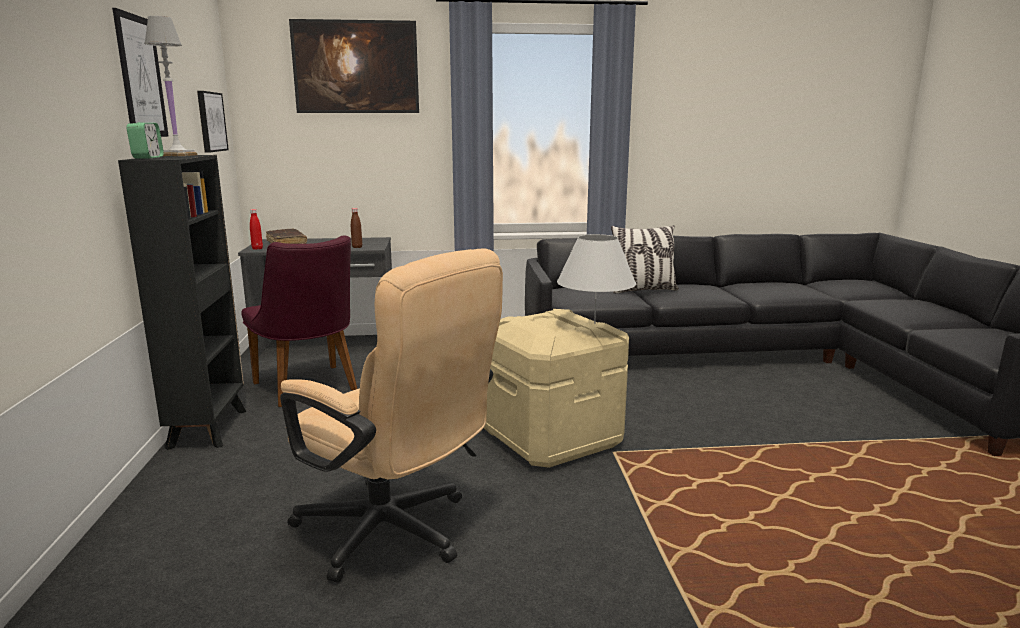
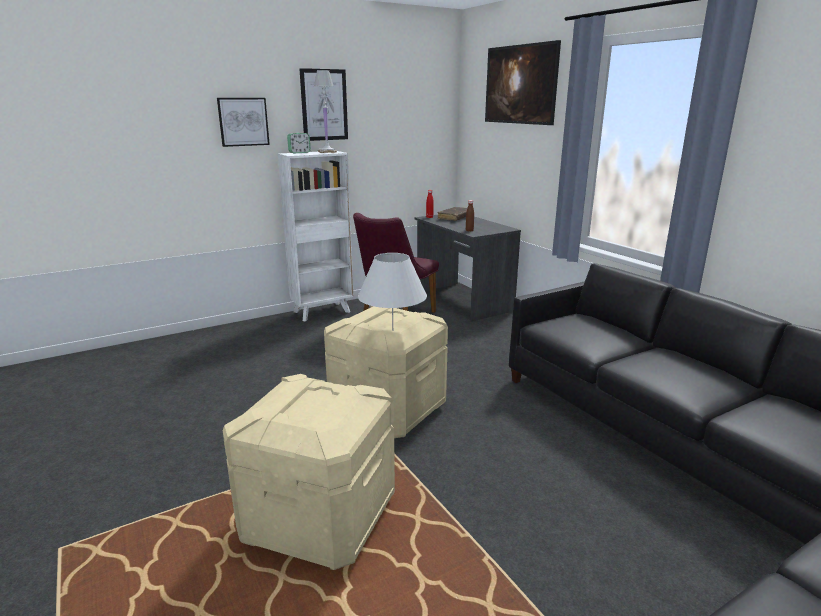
camera: 65 degrees right, 5 degrees up
black bookcase [118,155,246,450] -> white bookcase [278,151,354,322]
picture [197,91,229,152] -> picture moved to [217,98,270,147]
beige office chair [280,249,503,583] -> none
pillow [611,225,679,293] -> none
none -> beige storage box [223,374,395,570]

